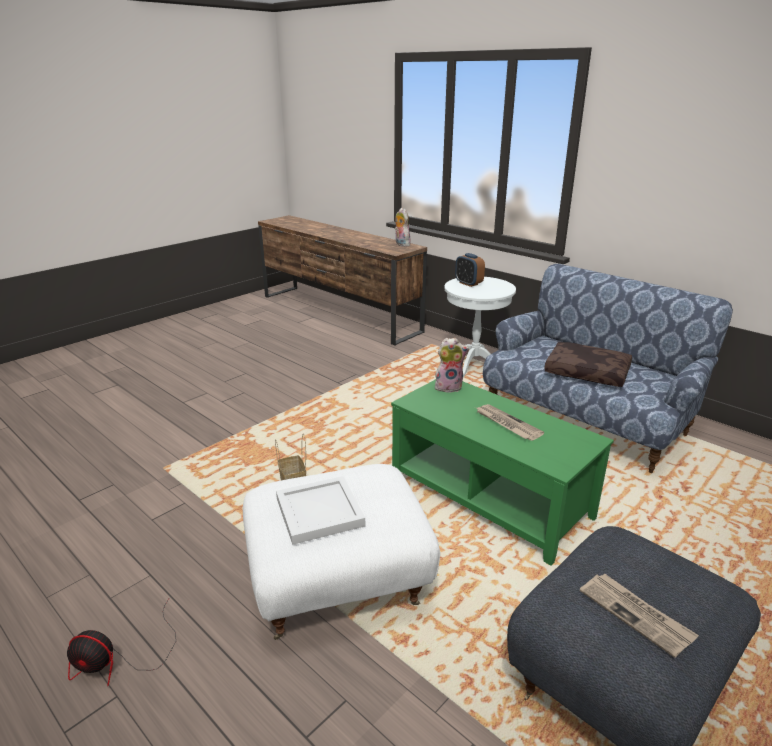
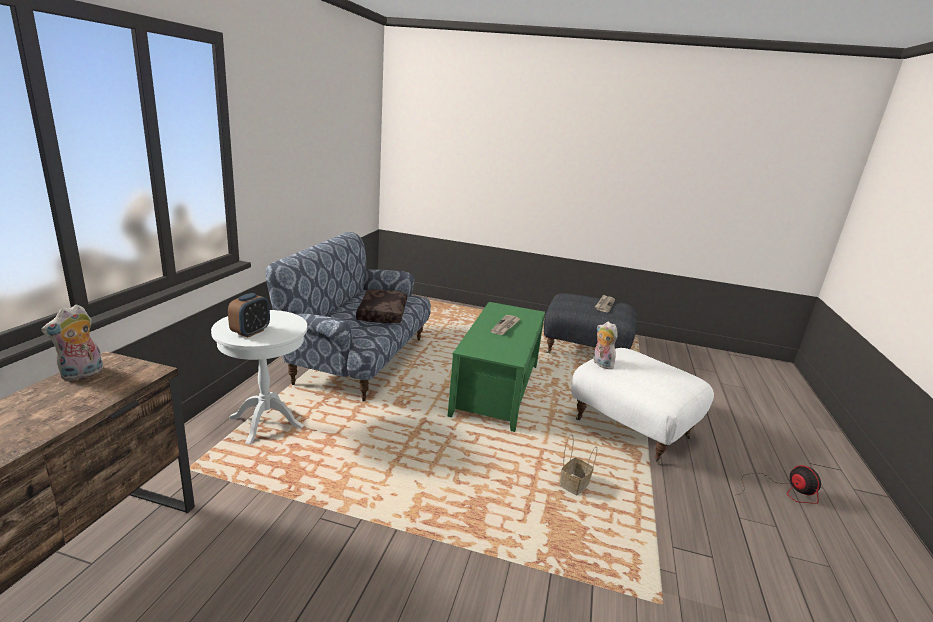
camera: 120 degrees left, 5 degrees down
white tray [276,476,365,545] -> none
plush toy [435,338,469,393] -> plush toy moved to [594,321,617,369]

